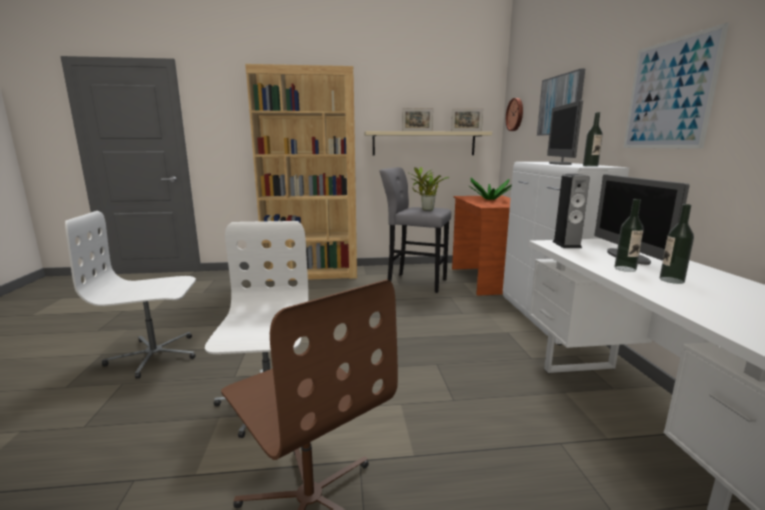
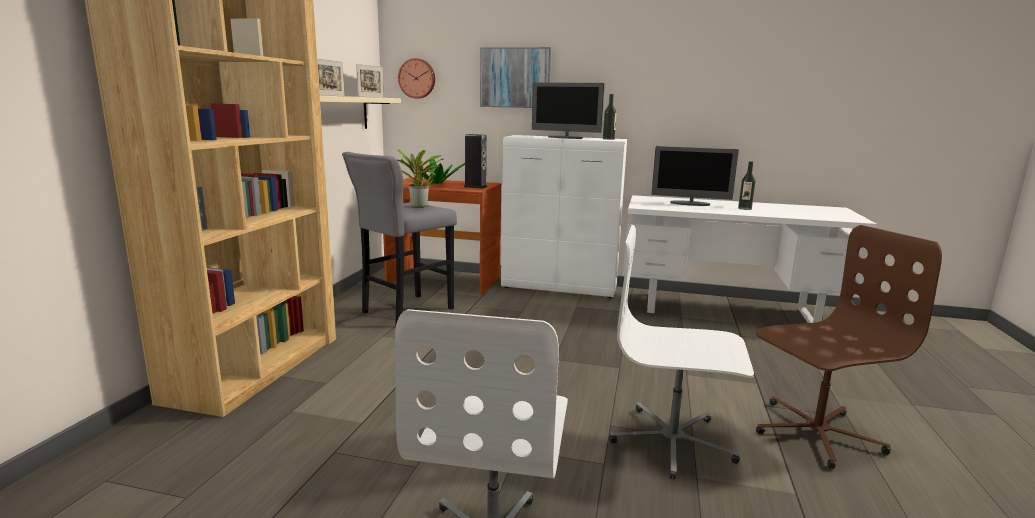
camera: 70 degrees left, 0 degrees up
speaker [552,174,590,248] -> speaker moved to [464,134,487,189]
bottle [614,199,644,272] -> none
picture [623,23,729,149] -> none

